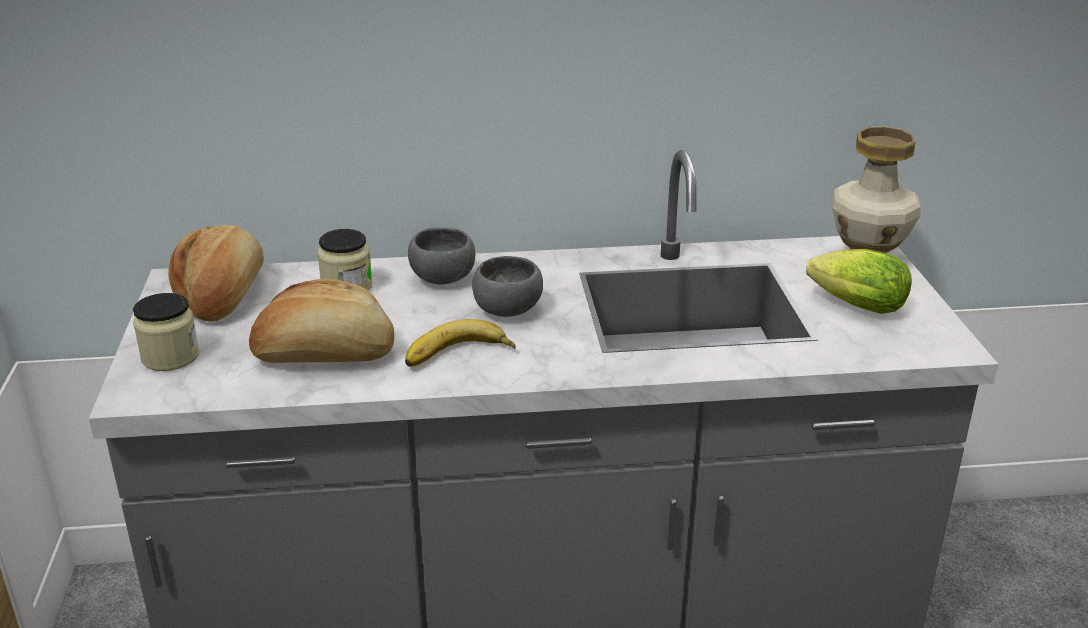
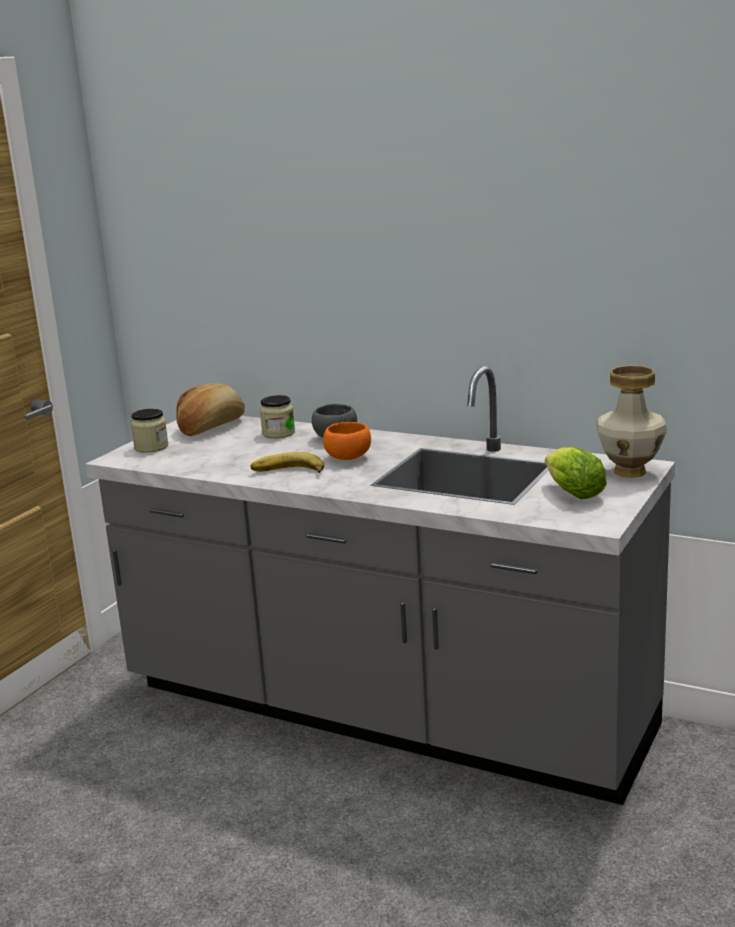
camera: 35 degrees right, 10 degrees down
bread [249,279,394,363] -> none
grey bowl [472,256,543,317] -> orange bowl [323,422,371,460]

